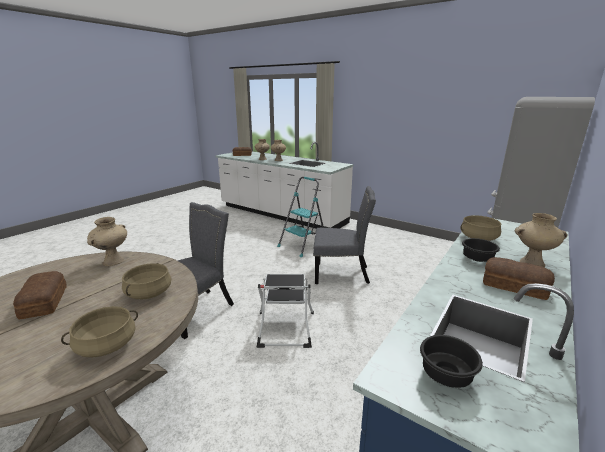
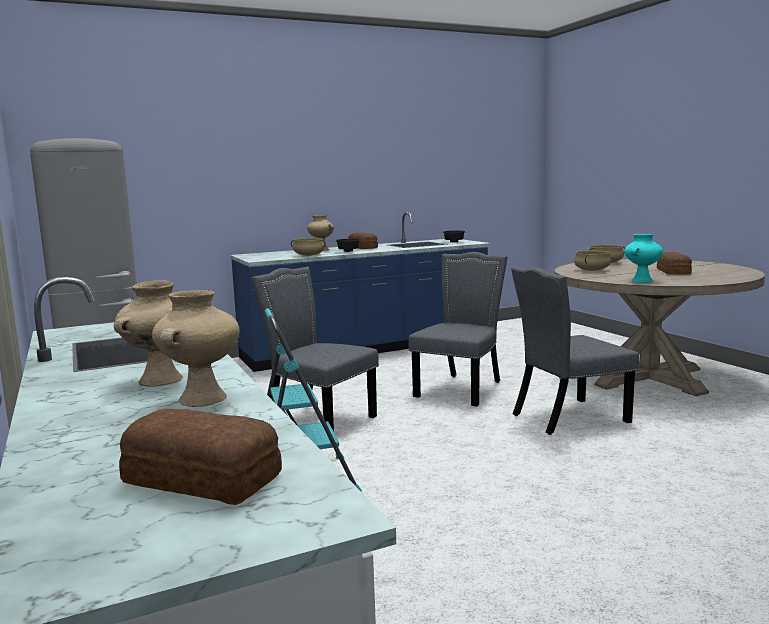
camera: 150 degrees left, 10 degrees down
beige vase [87,217,127,266] -> turquoise vase [624,234,663,283]
step ladder [257,274,314,348] -> grey chair [408,252,508,407]

